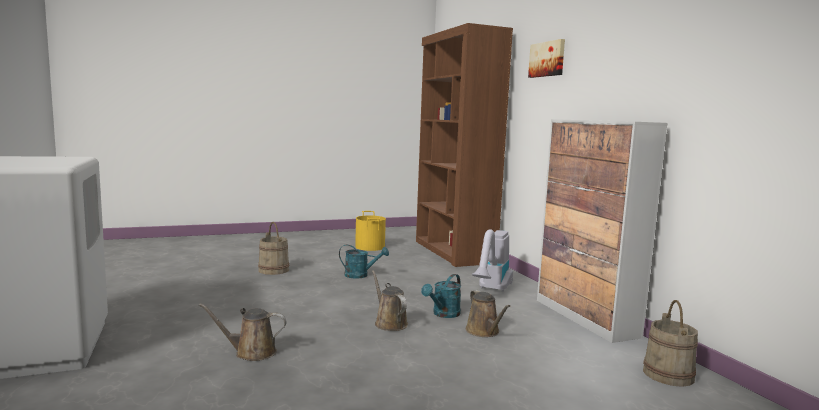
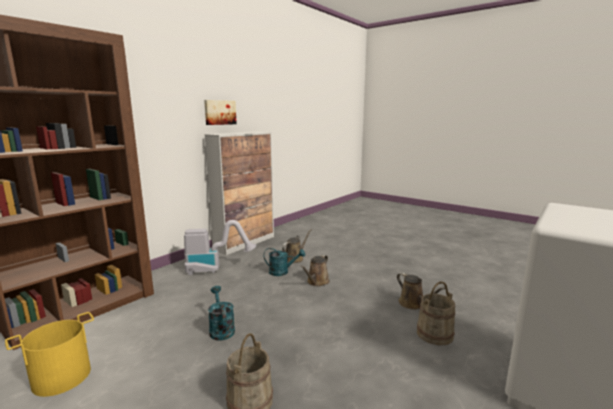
camera: 120 degrees left, 5 degrees up
picture [528,39,565,78] -> picture moved to [204,100,237,125]
beige bucket [643,300,698,387] -> beige bucket moved to [417,282,455,345]

